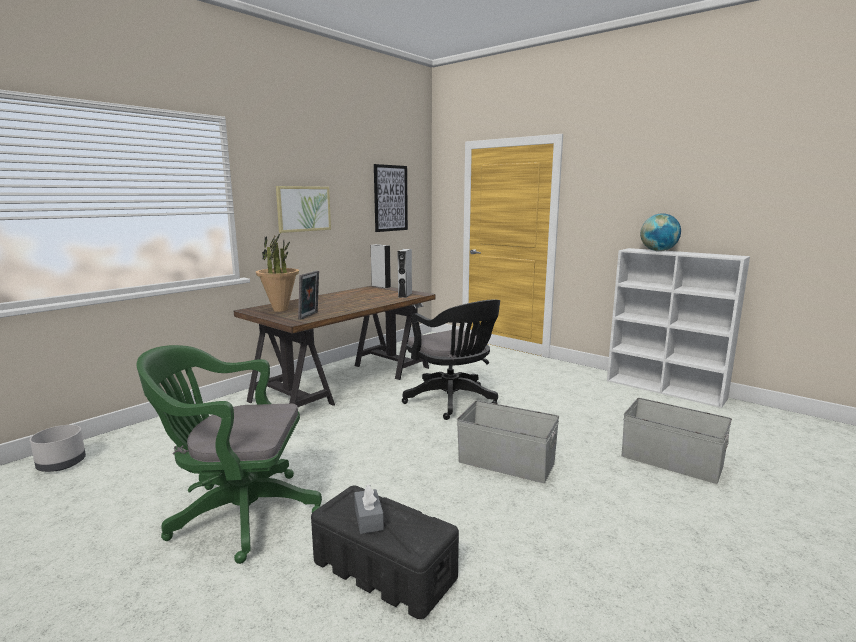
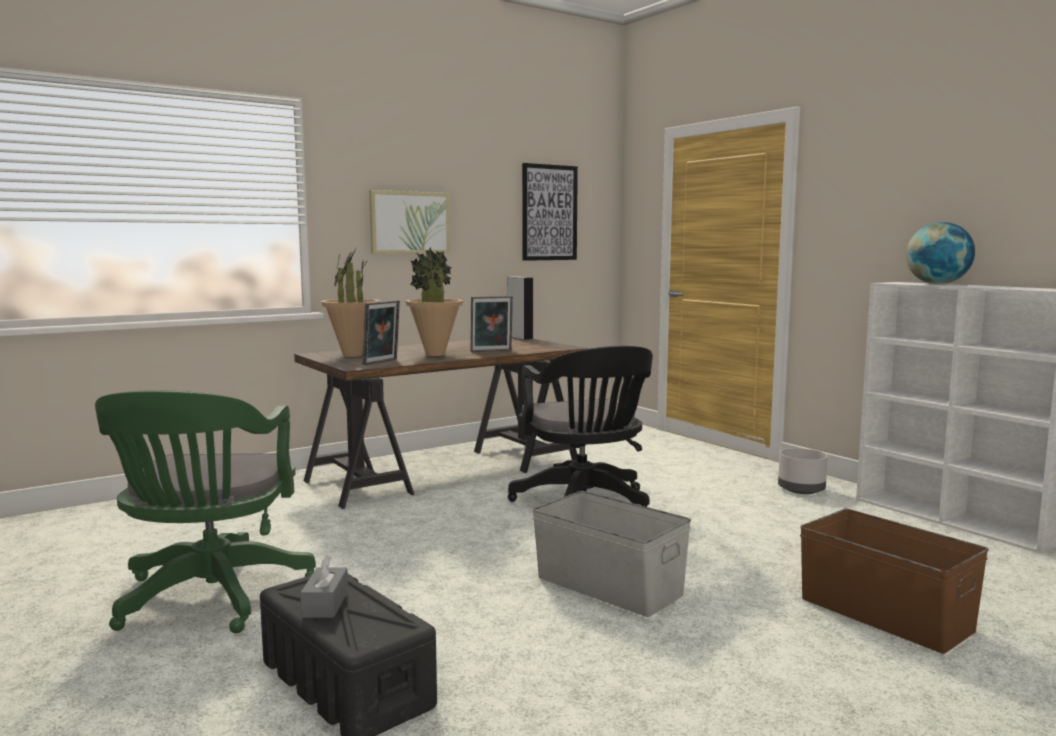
camera: 15 degrees right, 5 degrees down
grey planter [30,425,86,472] -> grey planter moved to [778,448,828,494]
green office chair [136,345,322,564] -> green office chair turned 105 degrees counterclockwise [95,390,316,634]
grey speaker [398,249,412,298] -> none
grey storage box [622,398,732,484] -> brown storage box [800,509,989,654]
none -> potted plant [405,247,463,356]
none -> picture frame [470,296,513,352]

